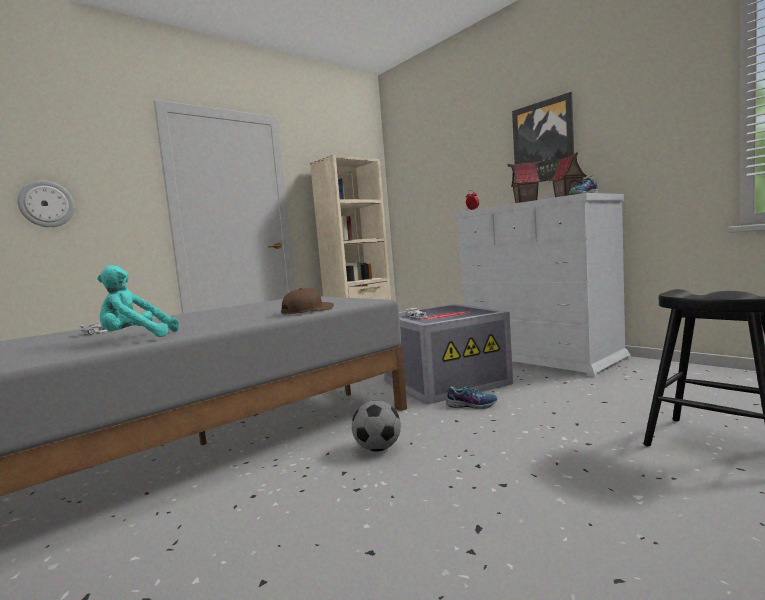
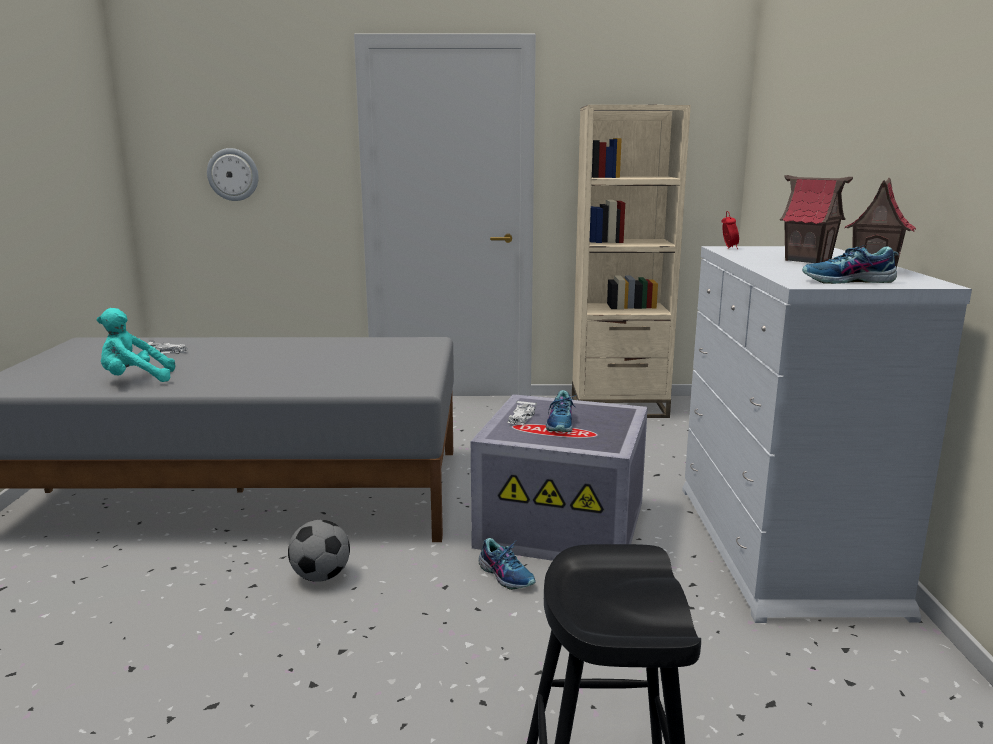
camera: 40 degrees right, 10 degrees up
turquoise plush toy [97,265,179,337] -> turquoise plush toy turned 45 degrees counterclockwise [97,308,175,382]
brown cap [281,288,334,314] -> none
picture [512,92,574,182] -> none
none -> shoe [546,390,577,432]

